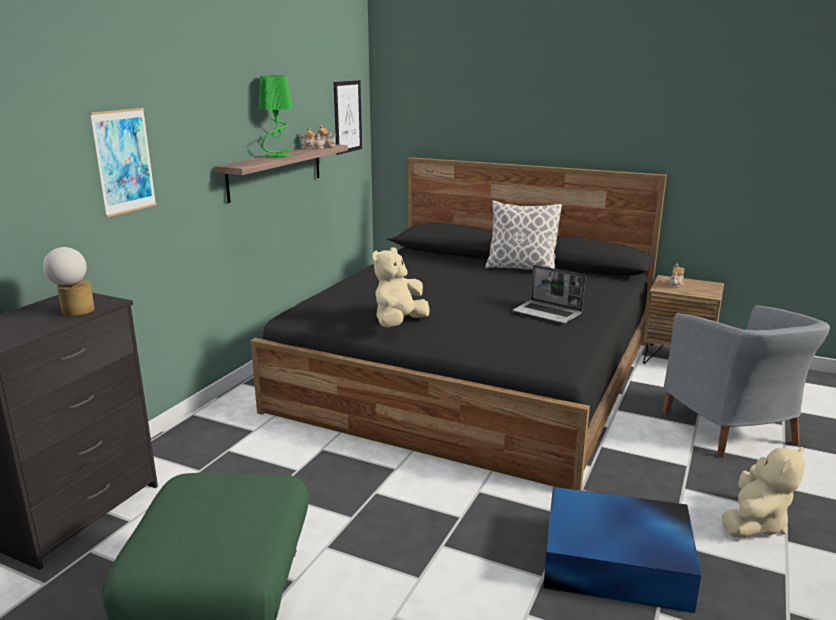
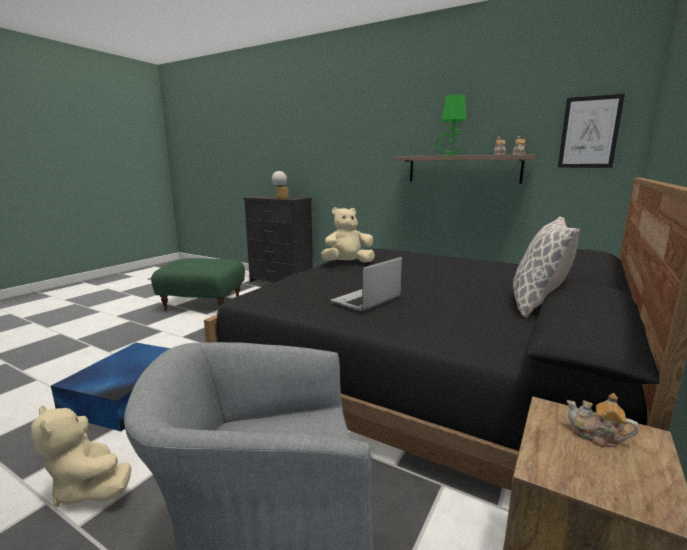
camera: 95 degrees right, 5 degrees down
picture [89,108,157,217] -> none
beige plush toy [373,247,430,328] -> beige plush toy turned 60 degrees counterclockwise [321,207,375,263]

